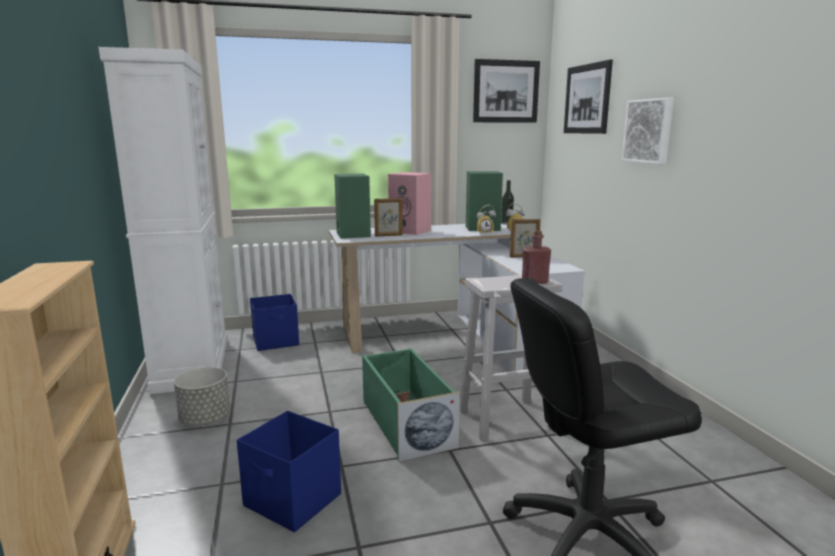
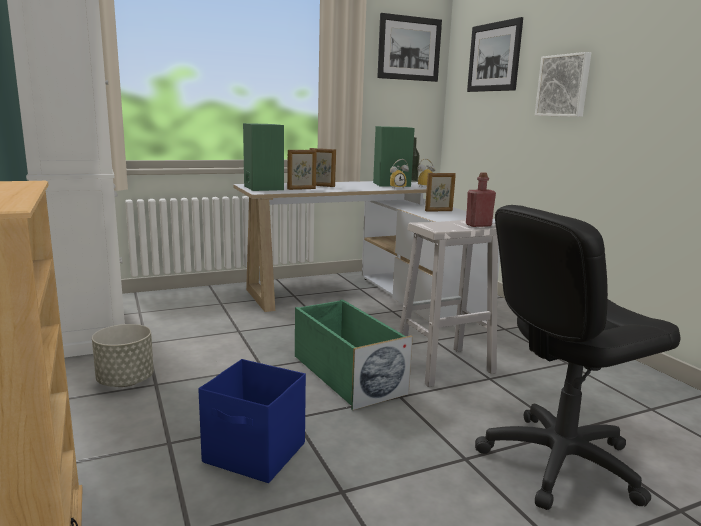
camera: 10 degrees left, 0 degrees up
blue storage box [250,294,299,351] -> none
pink speaker [388,172,431,235] -> picture frame [310,148,336,187]

